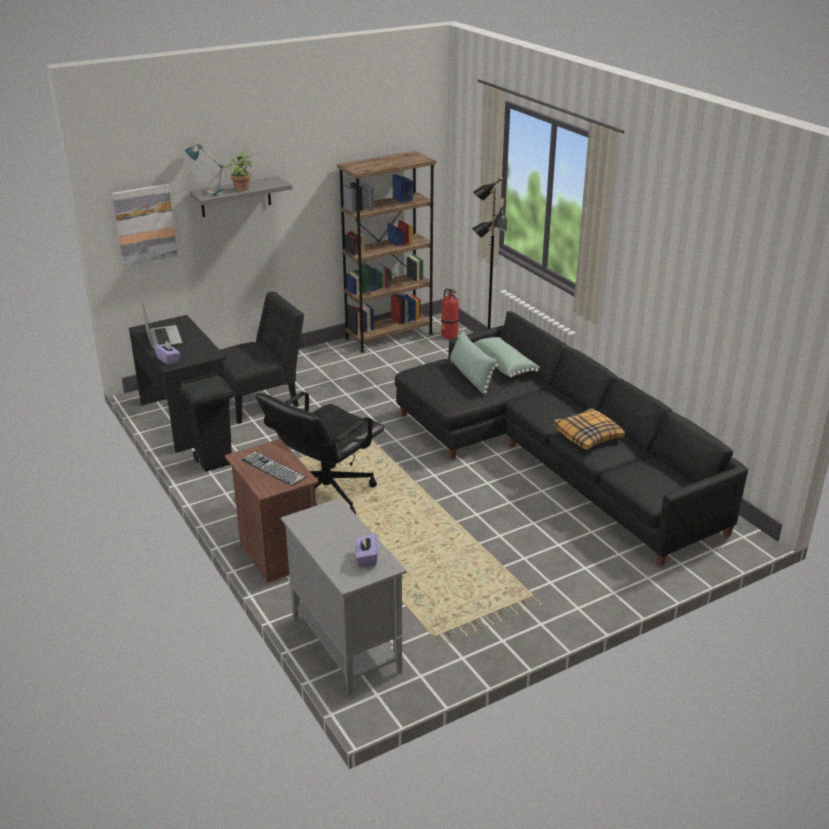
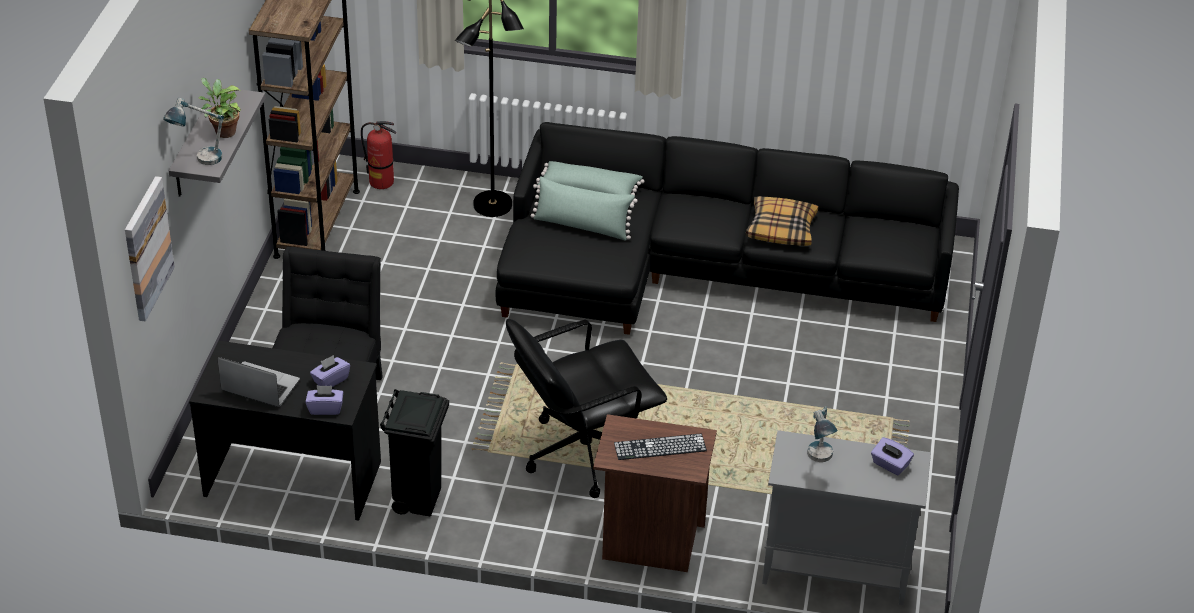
camera: 50 degrees left, 10 degrees up
black office chair [256,392,384,514] -> black office chair turned 75 degrees clockwise [506,319,667,498]
none -> purple tissue box [310,355,350,387]
none -> table lamp [807,406,838,462]

